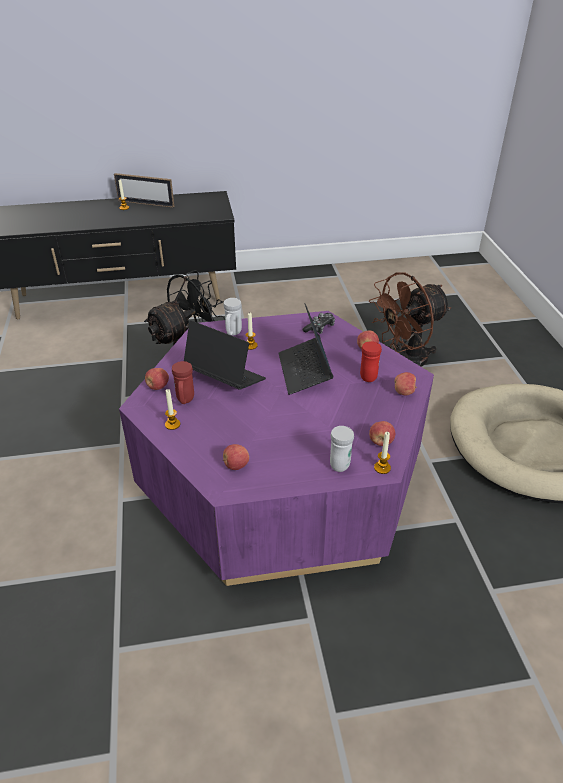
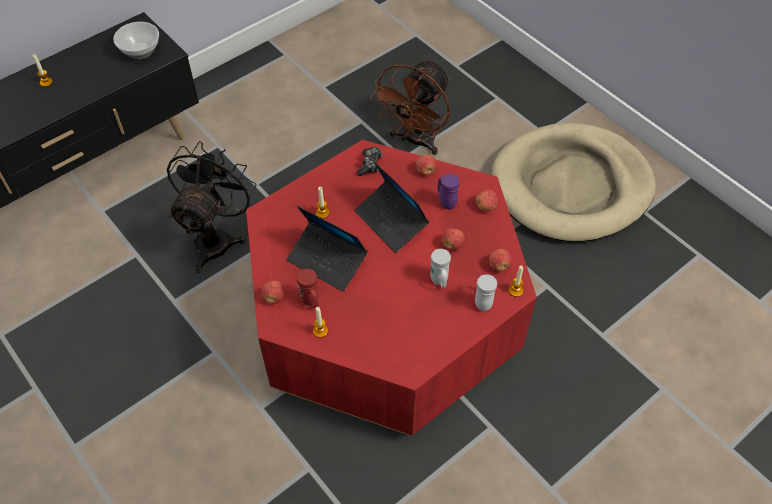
camera: 30 degrees left, 15 degrees up
picture frame [114,173,174,208] -> none
purple coffee table [119,311,434,586] -> red coffee table [246,140,537,436]
laptop [184,320,266,390] -> laptop turned 150 degrees counterclockwise [286,206,368,292]
white mug [223,298,242,335] -> white mug moved to [430,249,451,288]
apple [223,444,249,470] -> apple moved to [442,229,465,251]
red mug [360,341,382,382] -> purple mug [438,174,460,209]
none -> bowl [113,22,159,59]

